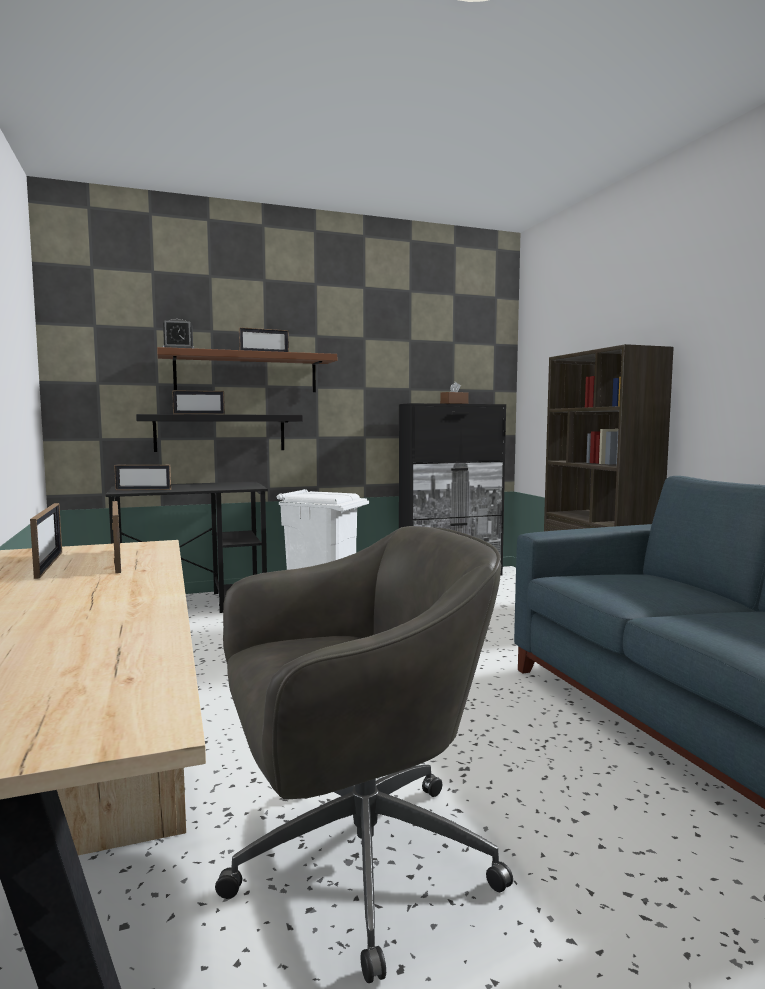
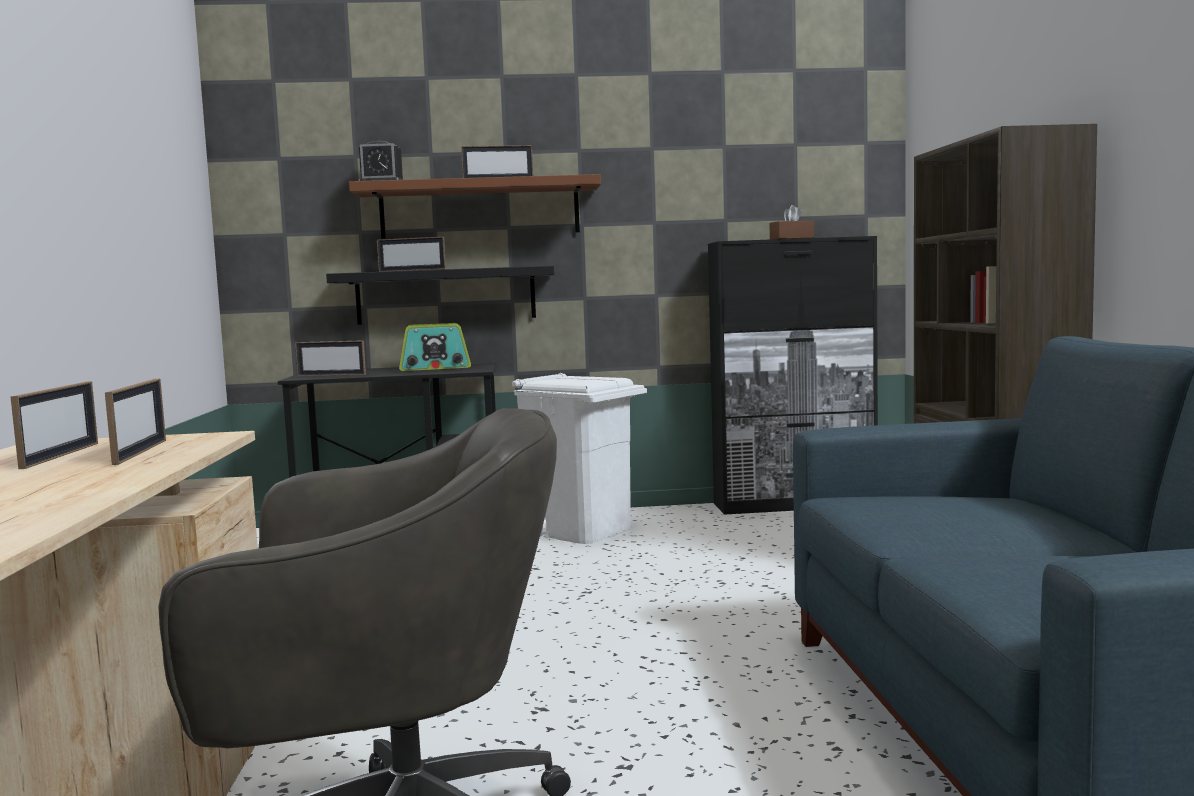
camera: 15 degrees right, 0 degrees up
none -> radio [399,323,471,371]

